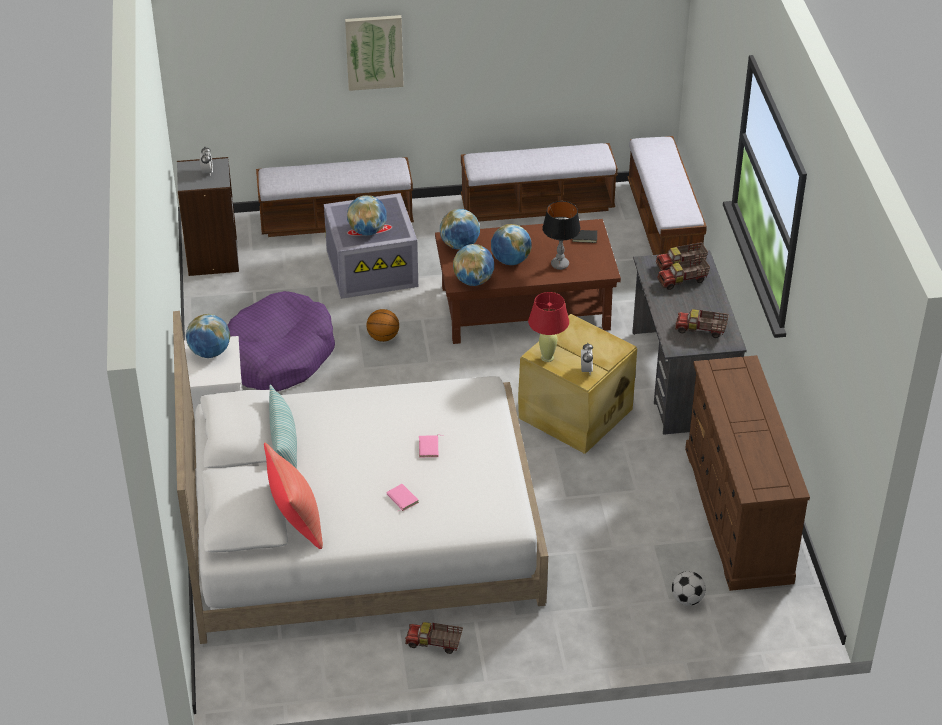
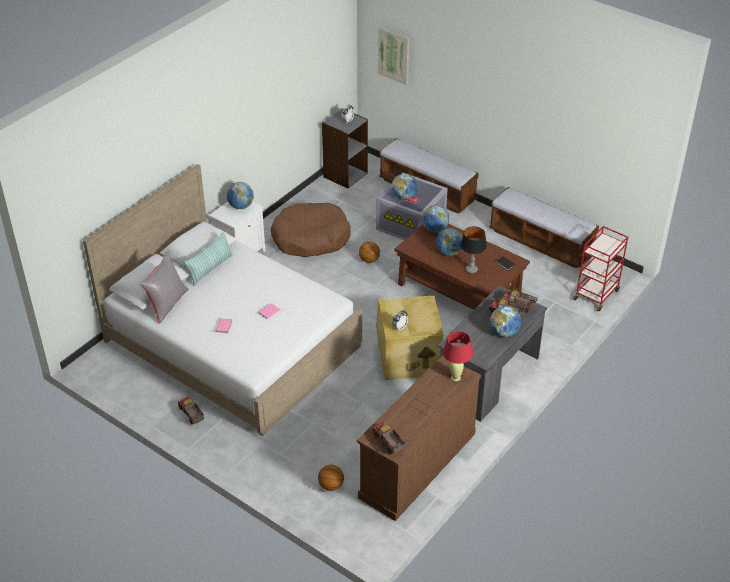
camera: 45 degrees right, 0 degrees up
purple dog bed [227,291,335,391] -> brown dog bed [271,203,351,257]
red pillow [264,443,323,549] -> grey pillow [140,251,189,324]
picture [345,15,404,91] -> picture moved to [378,27,410,85]
globe [453,244,494,286] -> globe moved to [490,306,521,337]
red table lamp [528,292,569,362] -> red table lamp moved to [443,331,473,381]
bench [627,136,707,255] -> red cart [572,226,628,311]
football [672,571,706,606] -> basketball [318,465,344,491]
toy truck [675,309,729,338] -> toy truck moved to [372,422,406,454]

